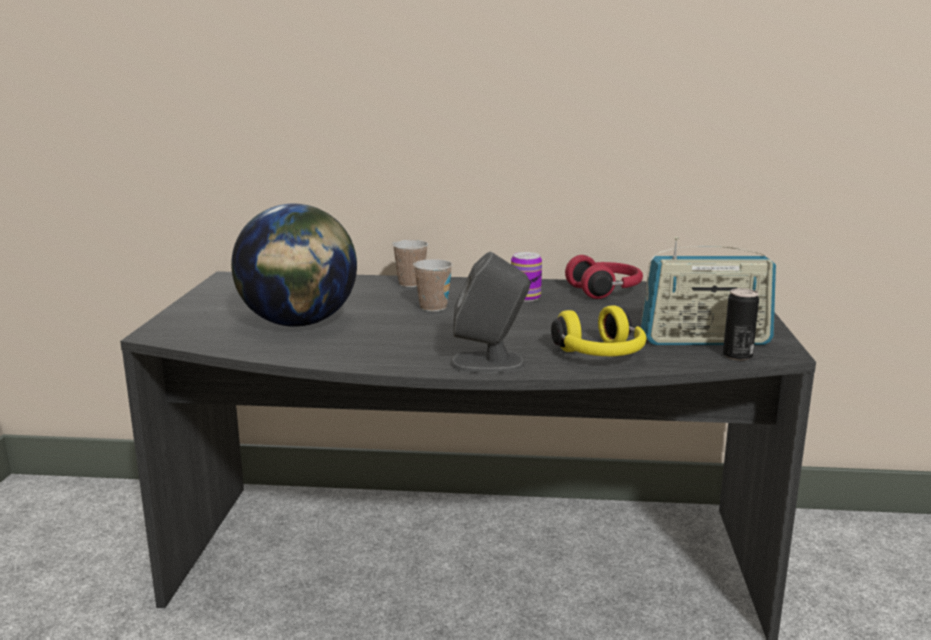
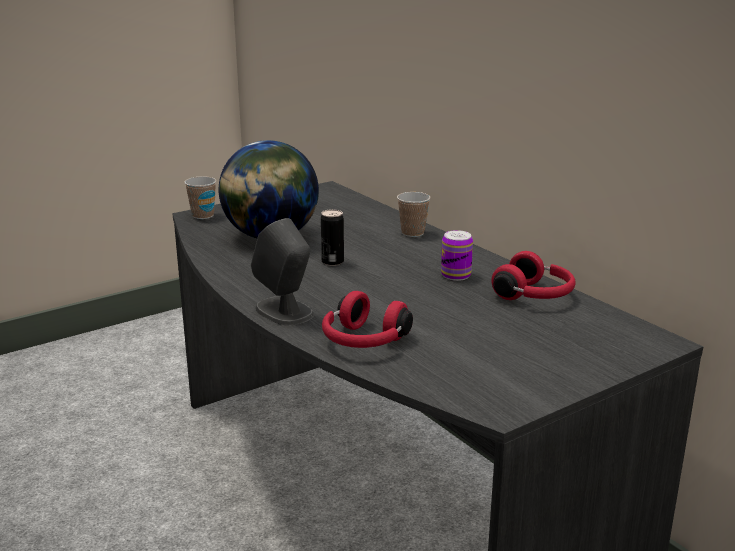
camera: 50 degrees right, 5 degrees up
cup [413,259,453,312] -> cup moved to [184,176,216,219]
yellow headphones [551,305,646,356] -> red headphones [322,291,413,348]
radio [641,237,776,345] -> none
can [723,288,759,361] -> can moved to [321,209,344,266]

